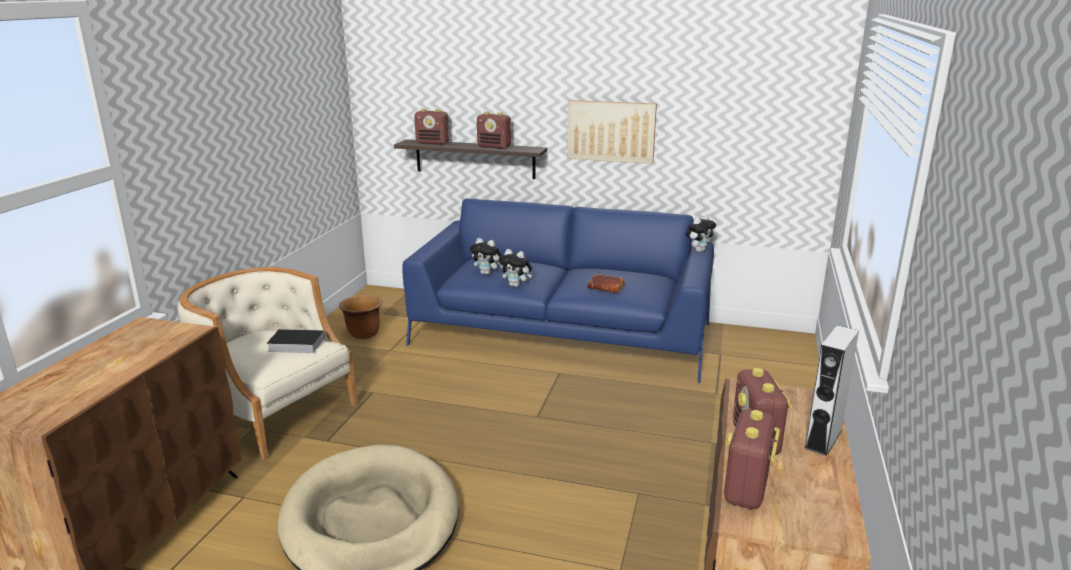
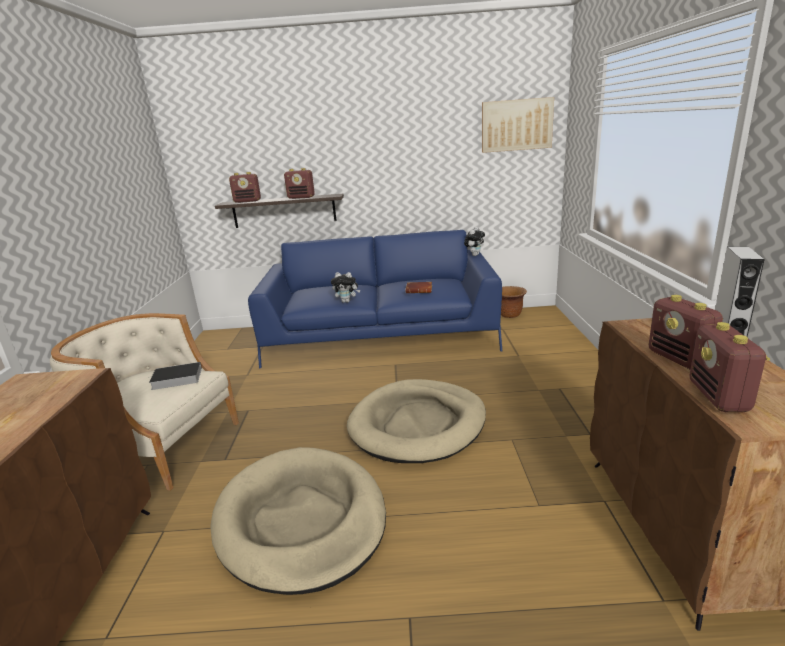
camera: 15 degrees left, 0 degrees up
brown planter [339,295,382,339] -> brown planter moved to [501,286,527,318]
plush toy [470,238,502,275] -> none
picture [568,100,657,164] -> picture moved to [482,97,554,153]
none -> beige dog bed [347,379,486,463]

